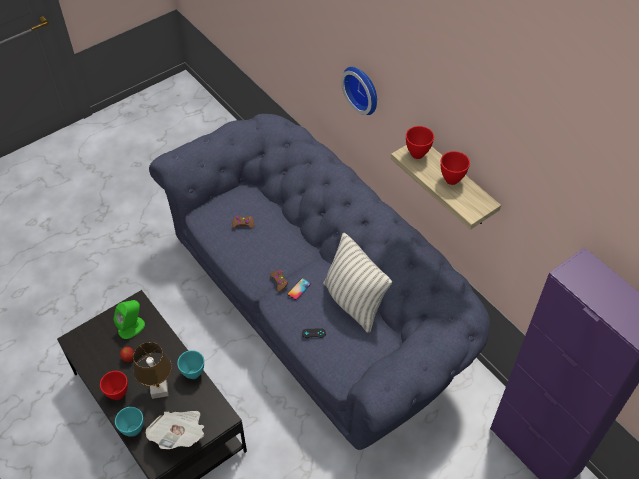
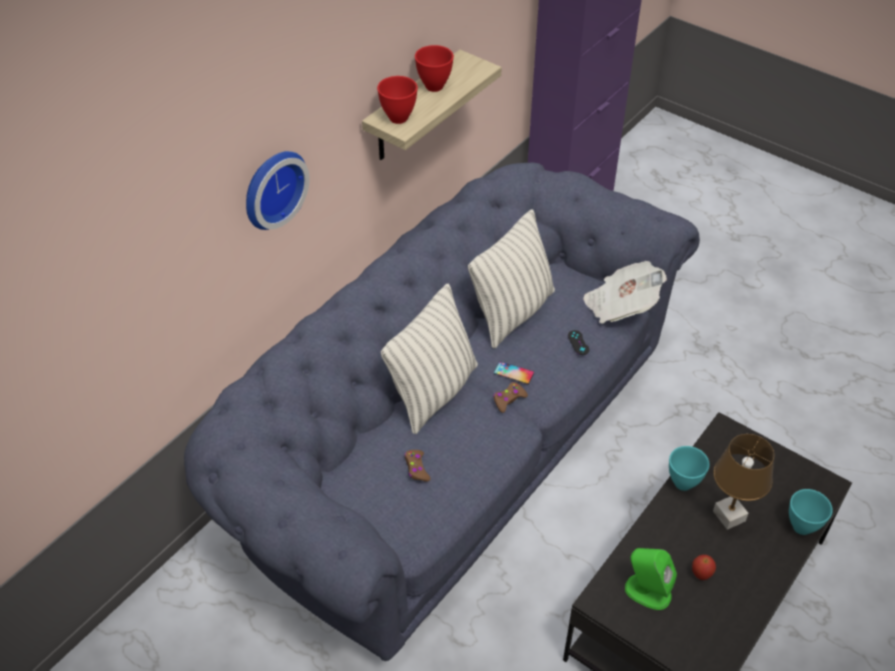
camera: 105 degrees left, 5 degrees down
red bowl [100,371,128,400] -> none
newspaper [145,411,205,449] -> newspaper moved to [583,261,667,324]
none -> pillow [381,284,478,434]

